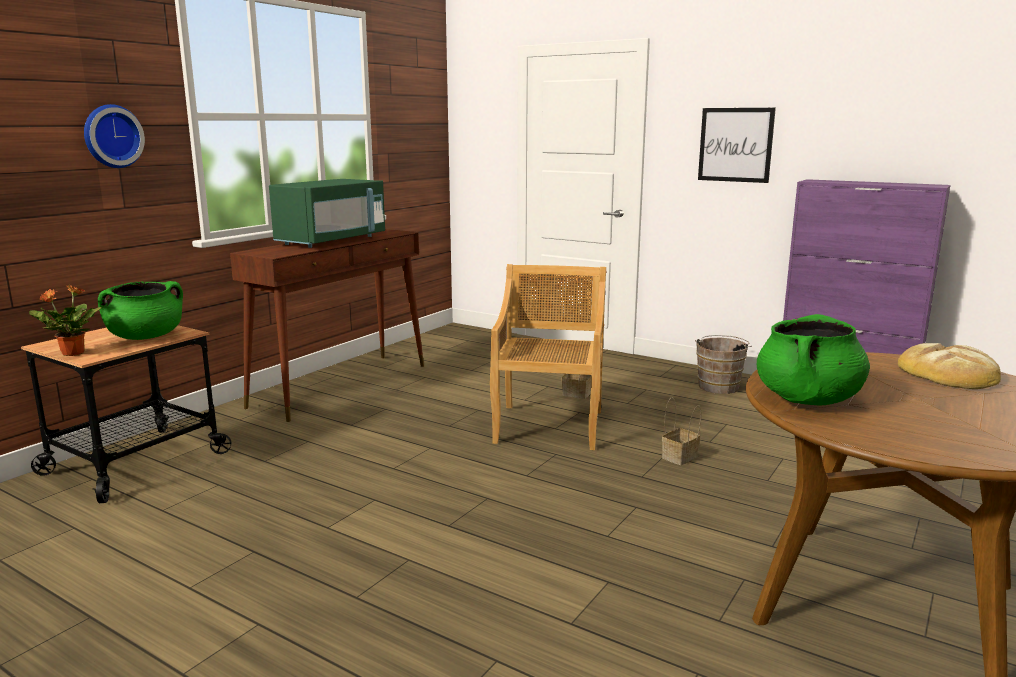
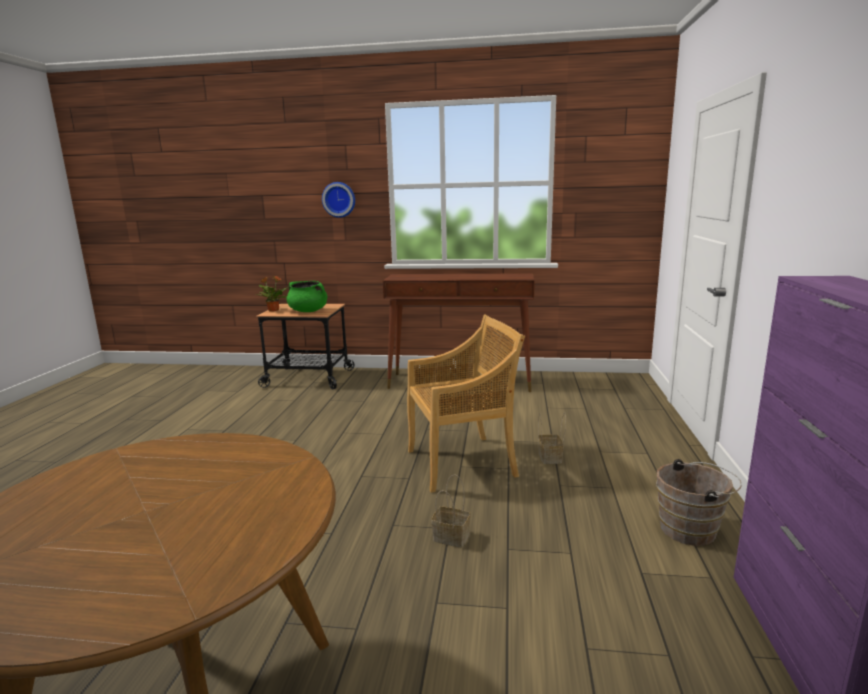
camera: 65 degrees right, 0 degrees up
green microwave [269,179,385,248] -> none
picture [698,108,776,183] -> none
green cooking pot [757,314,870,406] -> none
bread [898,343,1001,389] -> none

